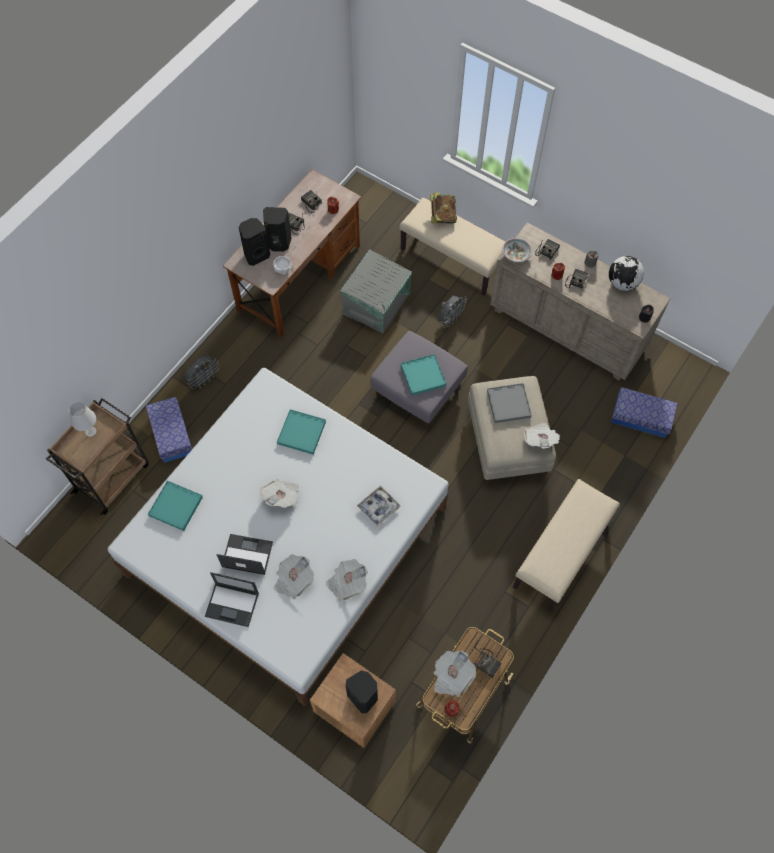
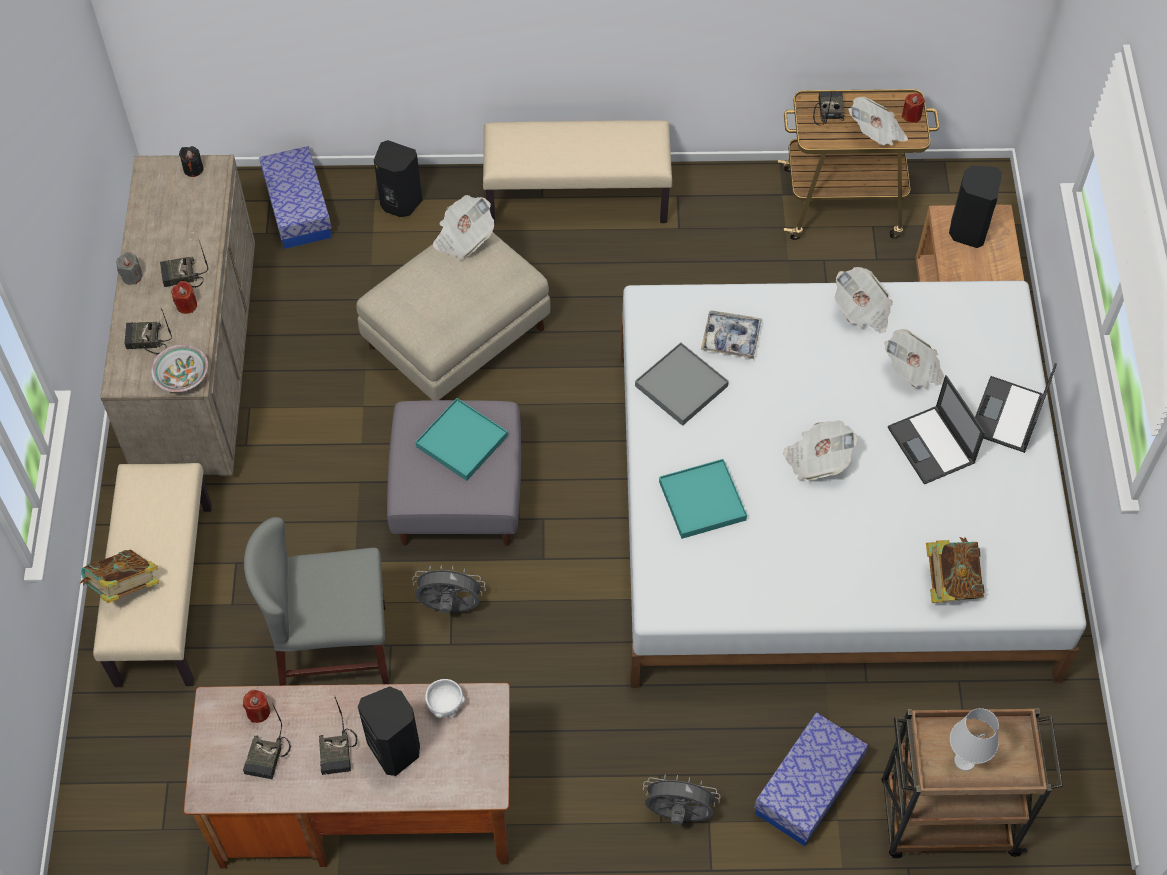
camera: 125 degrees left, 5 degrees down
turquoise tray [148,481,203,531] -> book [926,537,985,603]
laptop [205,572,259,627] -> laptop turned 135 degrees counterclockwise [975,363,1057,453]
black speaker [239,218,270,266] -> black speaker moved to [374,140,422,217]
grey storage box [340,249,412,333] -> grey chair [244,517,389,686]
grey fan [438,294,467,328] -> grey fan moved to [412,565,486,613]
grey tray [487,383,532,423] -> grey tray moved to [635,342,729,426]
globe [609,256,644,291] -> none

